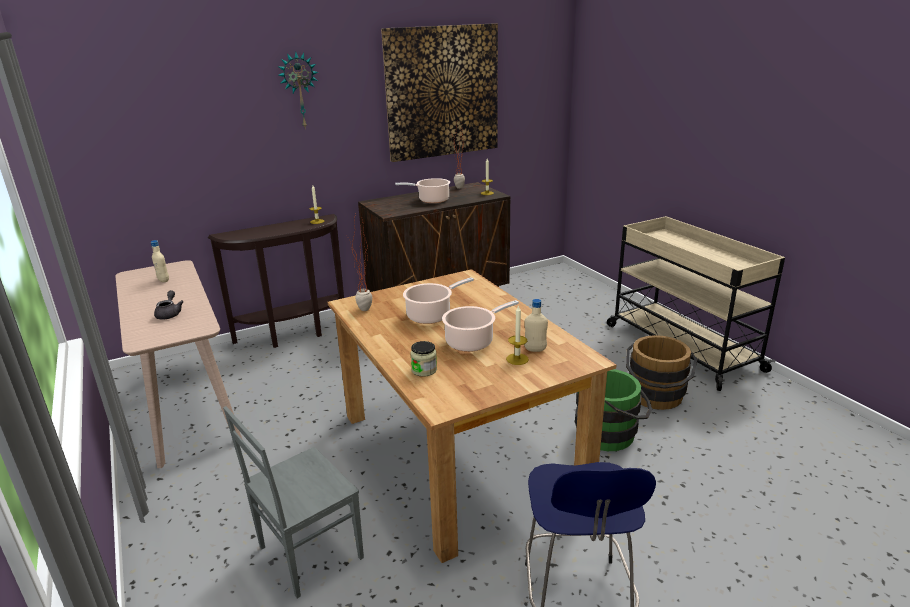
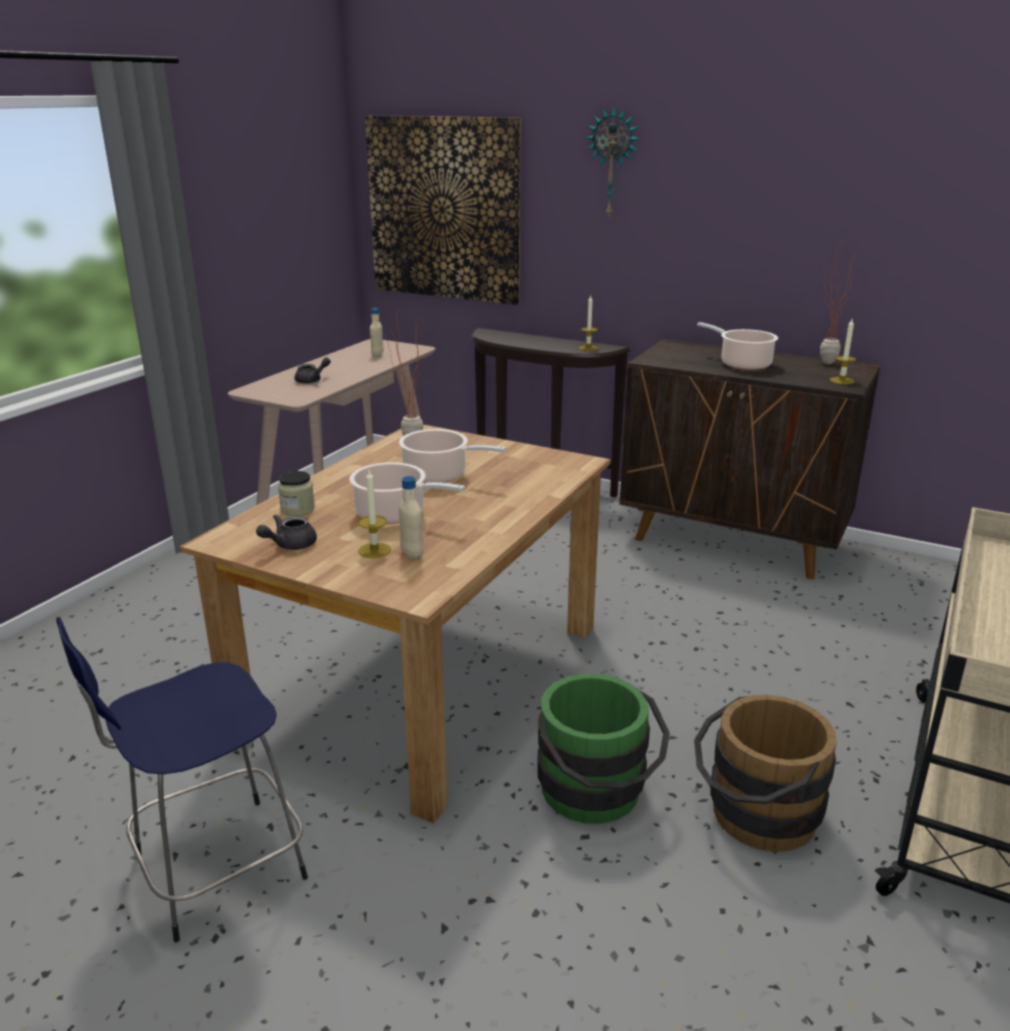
camera: 55 degrees right, 0 degrees up
grey chair [223,406,364,599] -> none
picture [381,23,498,162] -> picture moved to [365,115,521,305]
none -> grey teapot [256,514,317,550]

